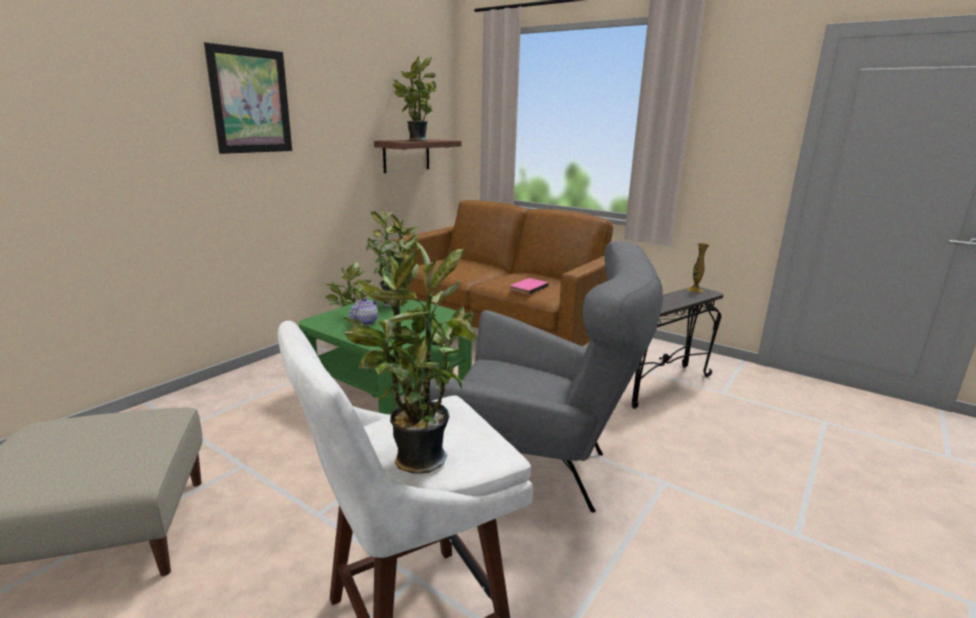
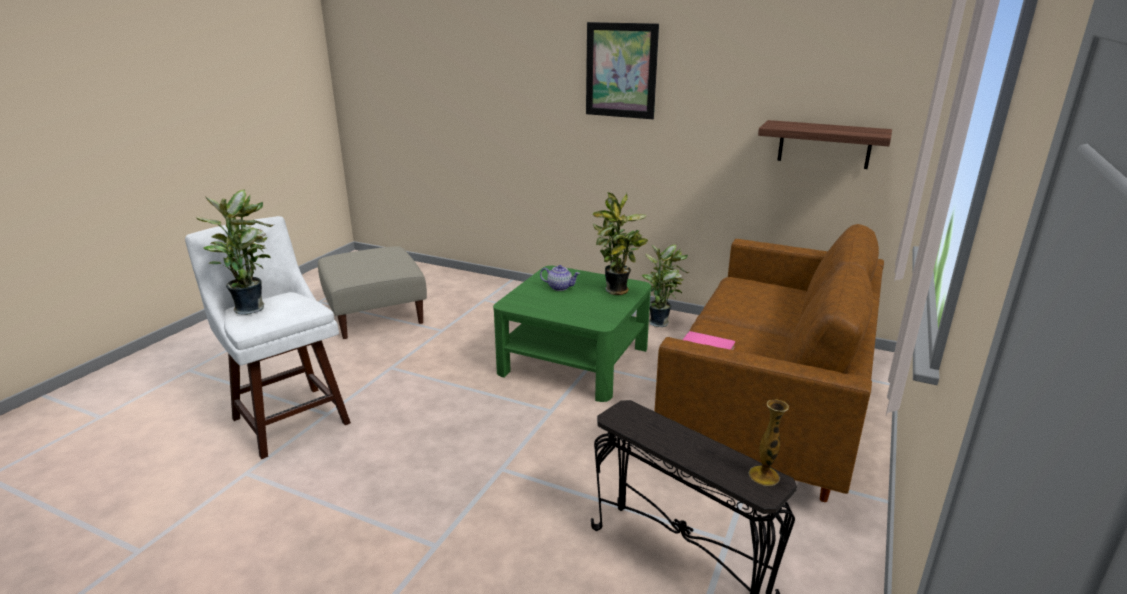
camera: 80 degrees right, 5 degrees up
potted plant [393,56,437,141] -> none
grey armchair [429,241,663,513] -> none

